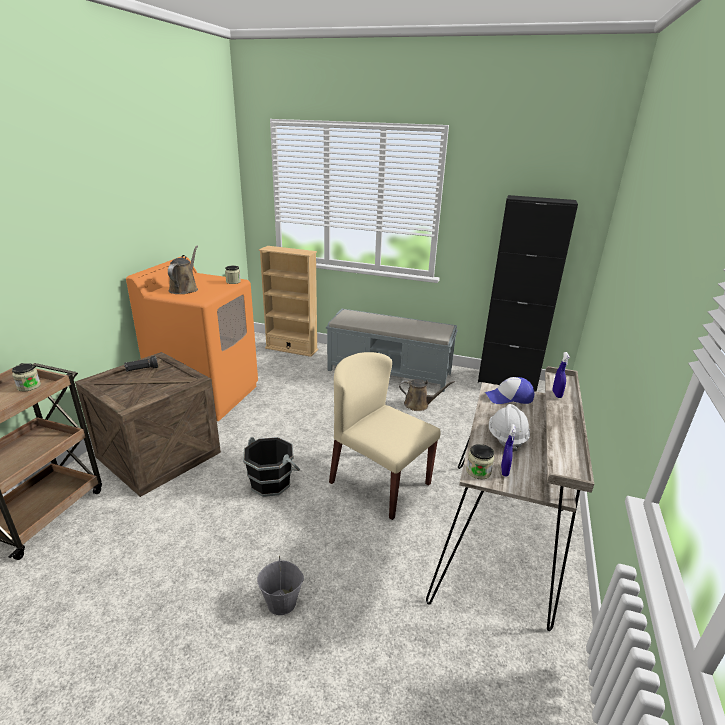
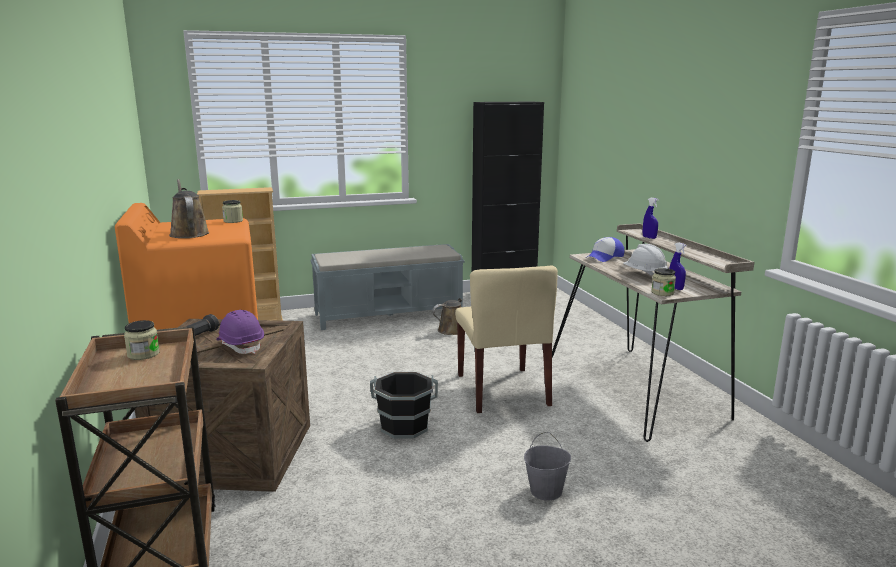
camera: 35 degrees left, 10 degrees down
beige chair [329,352,441,520] -> beige chair turned 105 degrees counterclockwise [455,266,558,413]
none -> purple hard hat [216,310,264,354]

